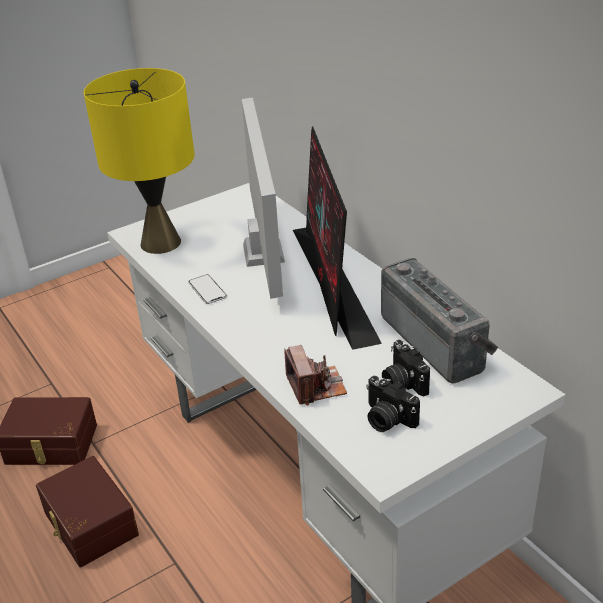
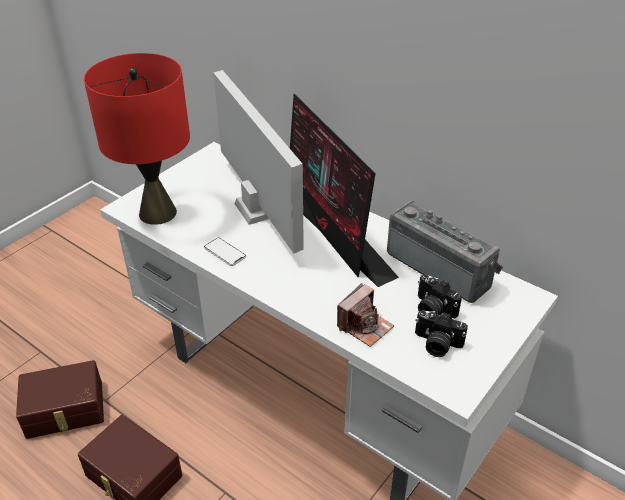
camera: 20 degrees left, 5 degrees up
yellow table lamp [84,68,195,254] -> red table lamp [84,53,190,225]
camera [284,345,347,405] -> camera turned 75 degrees clockwise [337,283,394,347]

